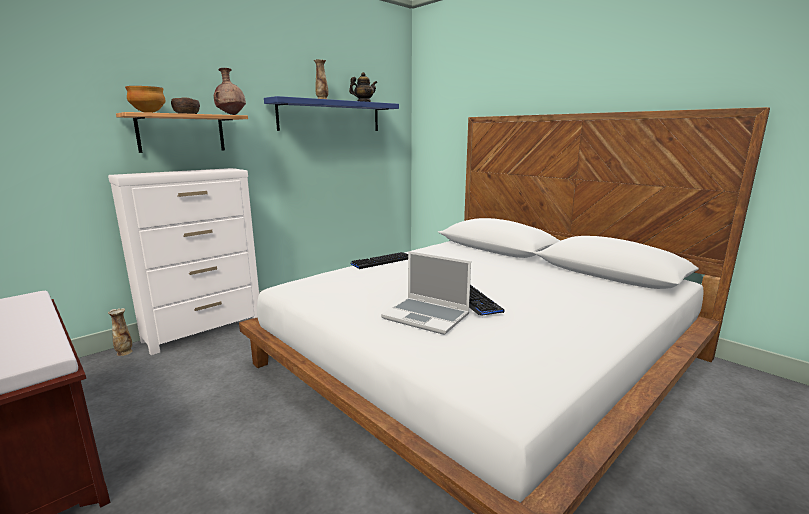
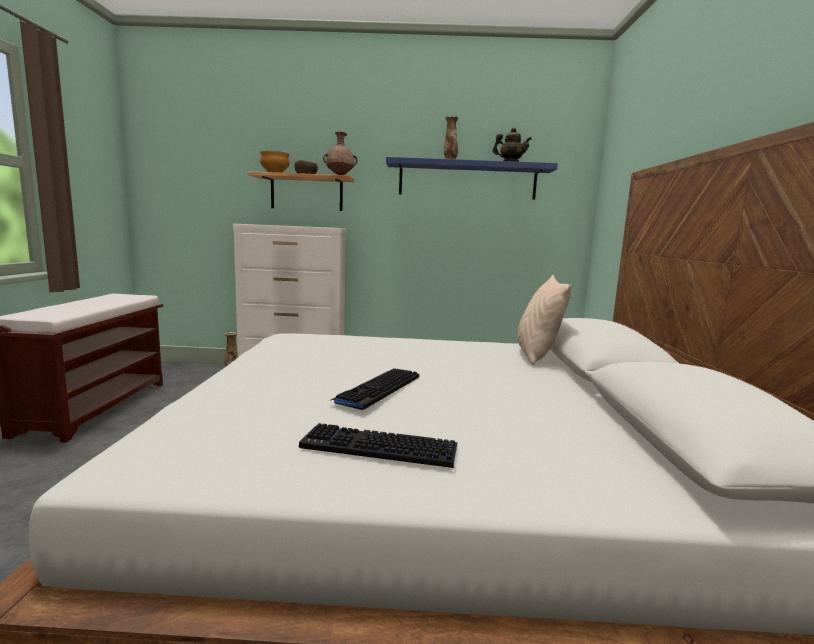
camera: 45 degrees right, 5 degrees down
keyboard [351,252,408,269] -> keyboard moved to [299,423,458,468]
laptop [381,251,471,335] -> none
none -> beige pillow [518,275,572,365]

